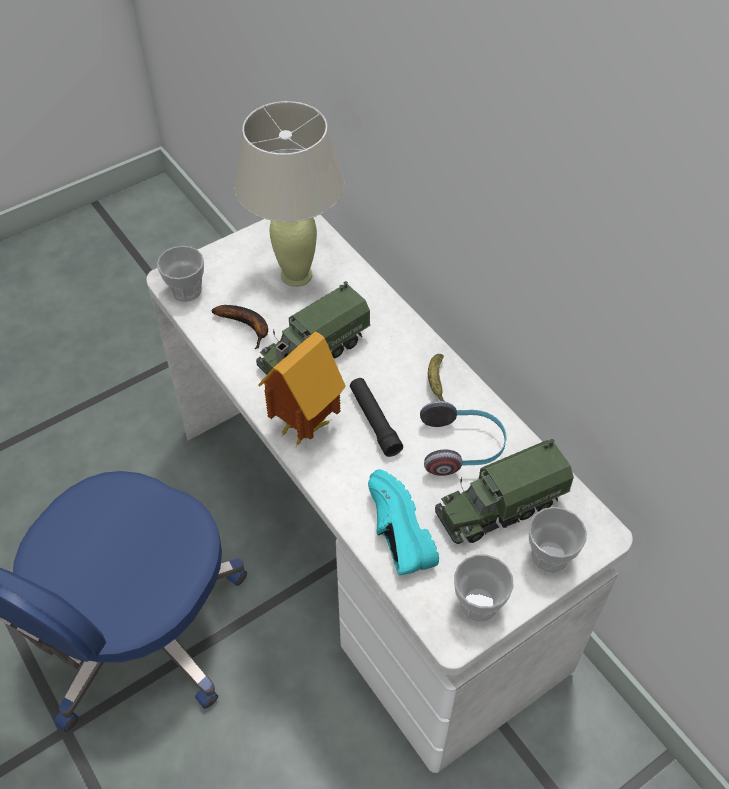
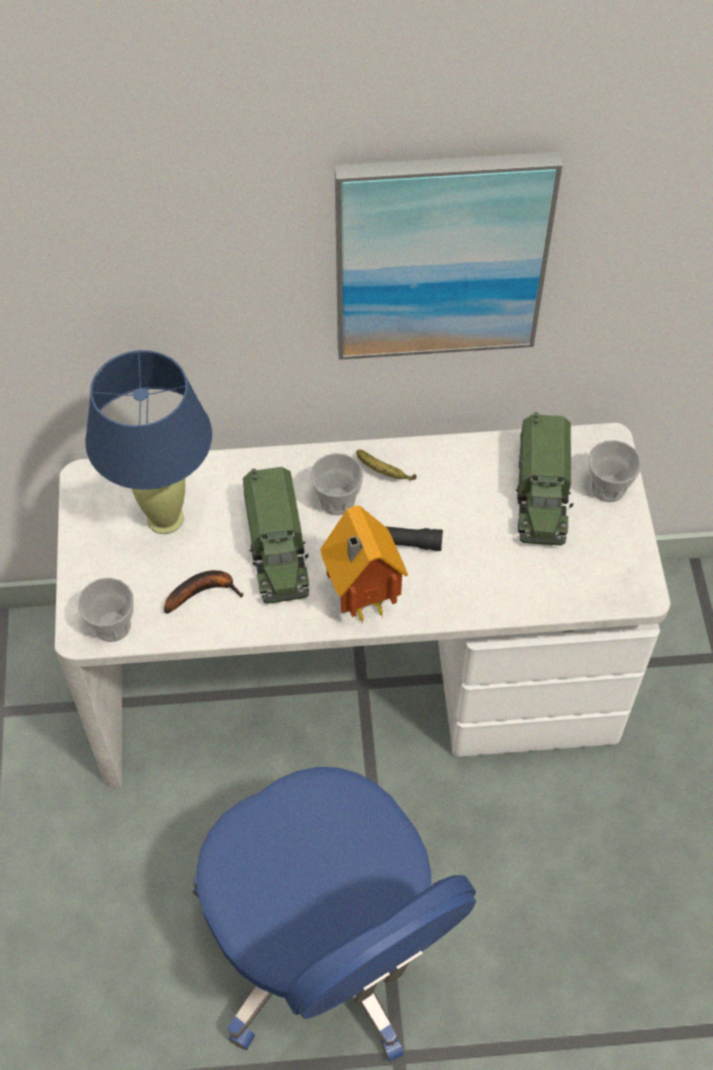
camera: 60 degrees left, 5 degrees up
beige table lamp [234,101,344,287] -> blue table lamp [85,350,212,534]
turquoise shoe [368,469,439,575] -> none
headphones [420,401,506,476] -> none
cup [454,554,514,622] -> cup moved to [310,453,364,516]
none -> picture [335,152,563,360]

